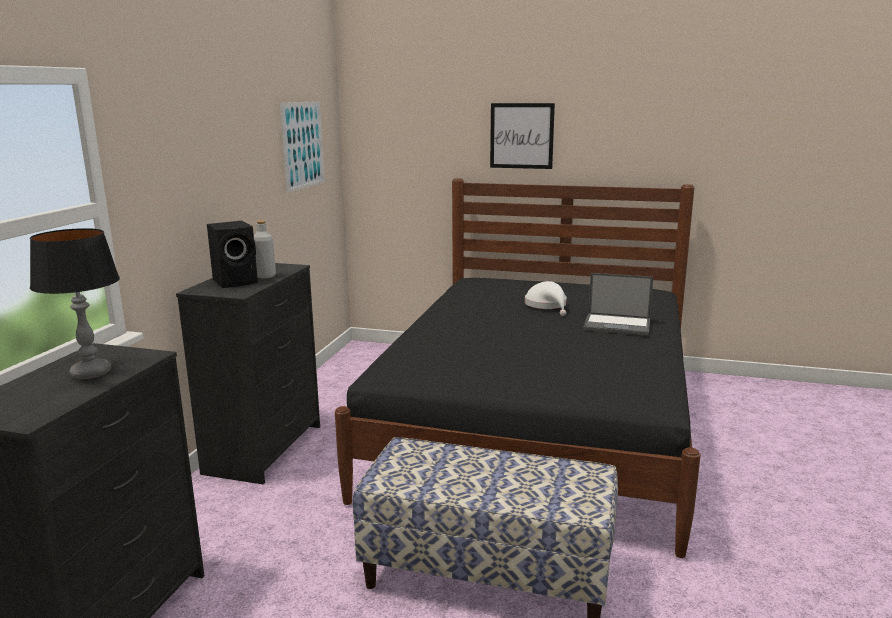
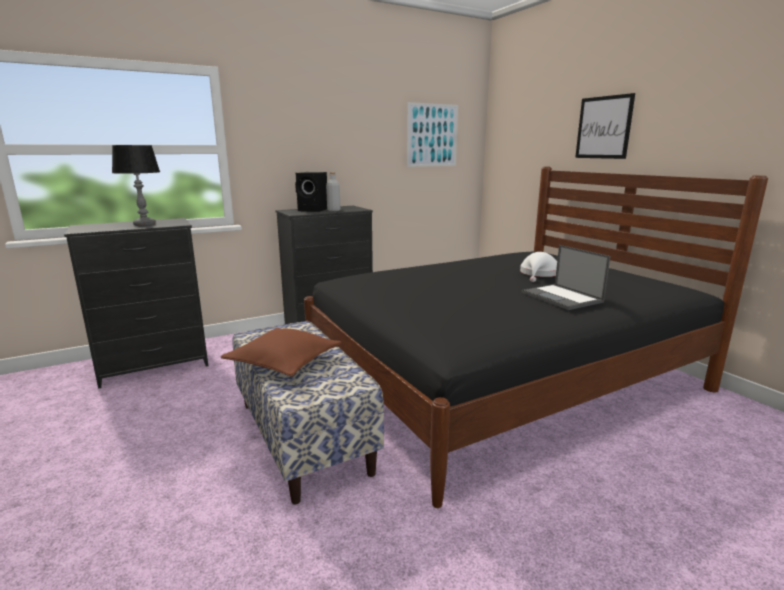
camera: 45 degrees right, 0 degrees up
none -> brown pillow [221,328,342,377]

